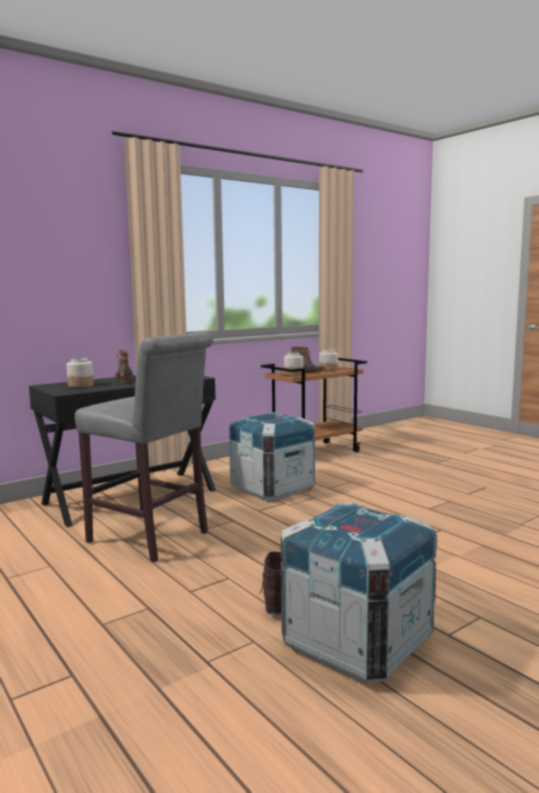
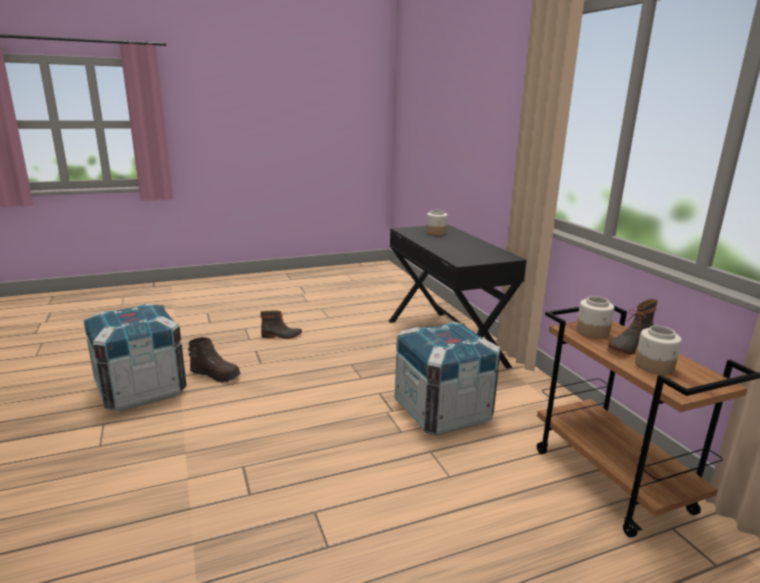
camera: 105 degrees right, 10 degrees up
grey stool [75,332,213,562] -> none
boot [115,350,133,384] -> boot moved to [261,310,302,339]

